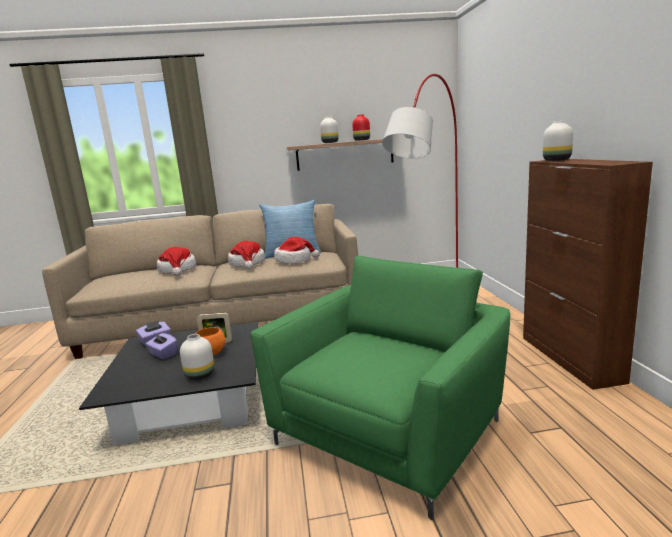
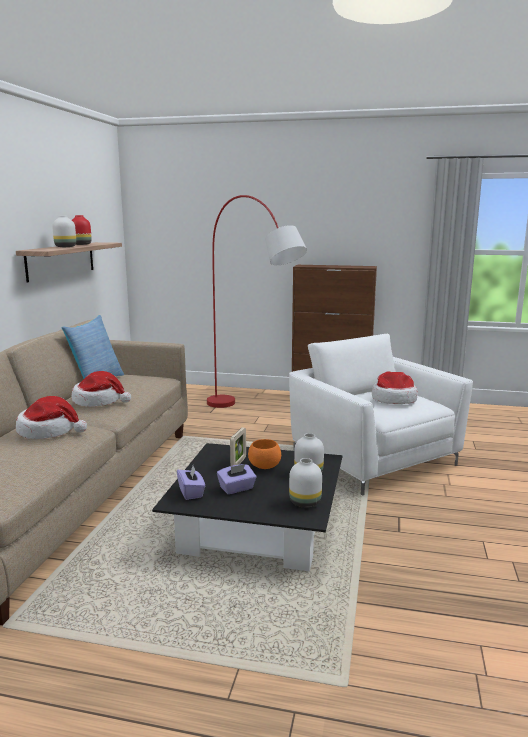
camera: 70 degrees left, 0 degrees up
green armchair [250,256,510,520] -> white armchair [289,334,473,495]
hat [274,237,320,264] -> hat moved to [372,372,418,404]
white vase [543,121,573,161] -> white vase moved to [289,458,322,508]

